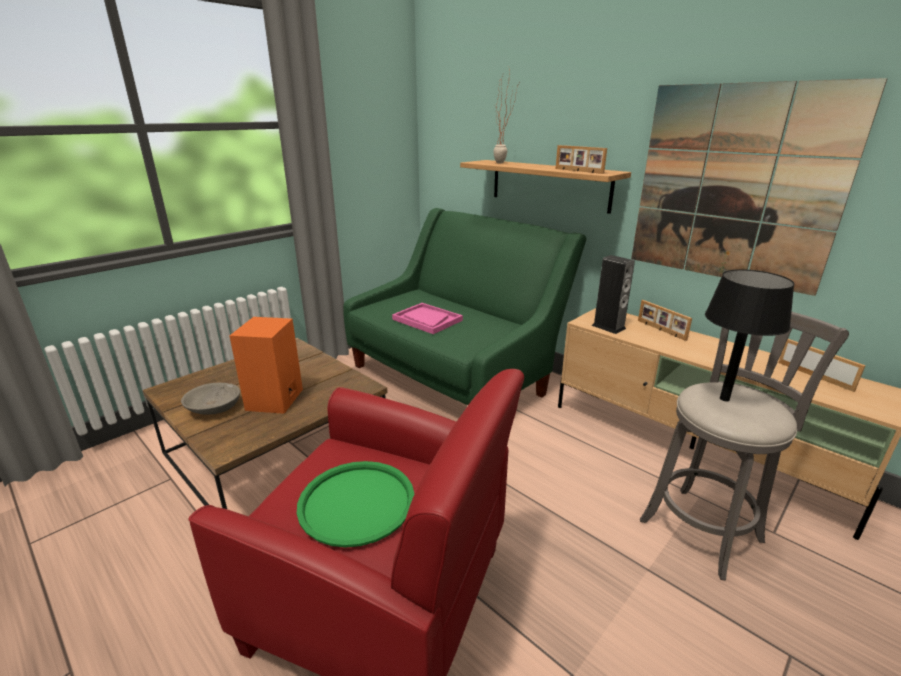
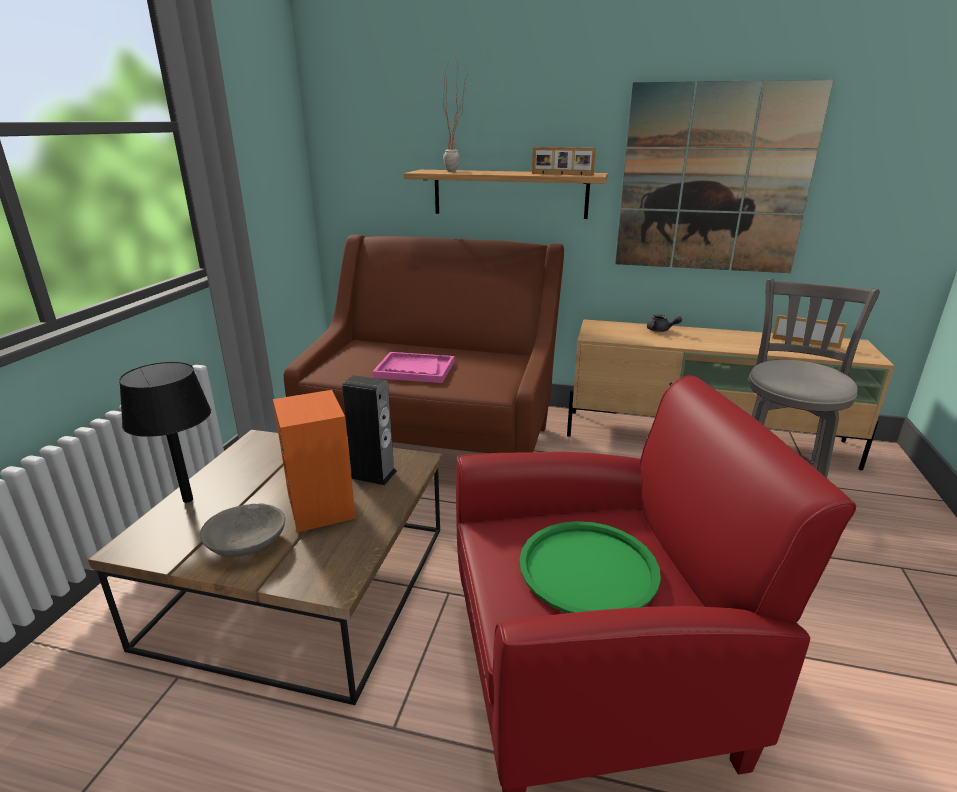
camera: 30 degrees left, 0 degrees up
green sofa [343,208,587,405] -> brown sofa [284,234,564,453]
speaker [592,255,635,334] -> speaker moved to [342,375,397,485]
picture frame [638,300,692,341] -> grey teapot [647,315,682,332]
black table lamp [705,269,795,401] -> black table lamp moved to [119,362,211,503]

